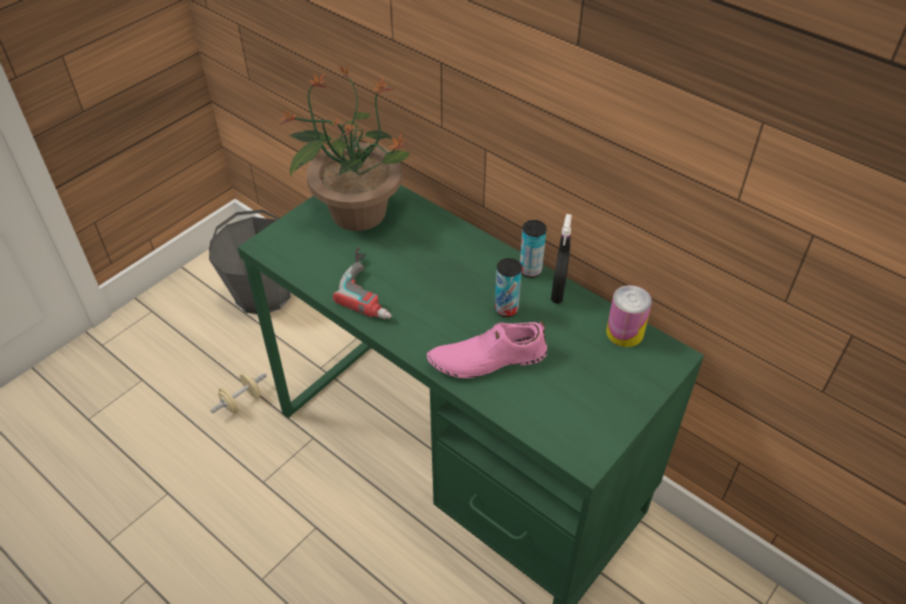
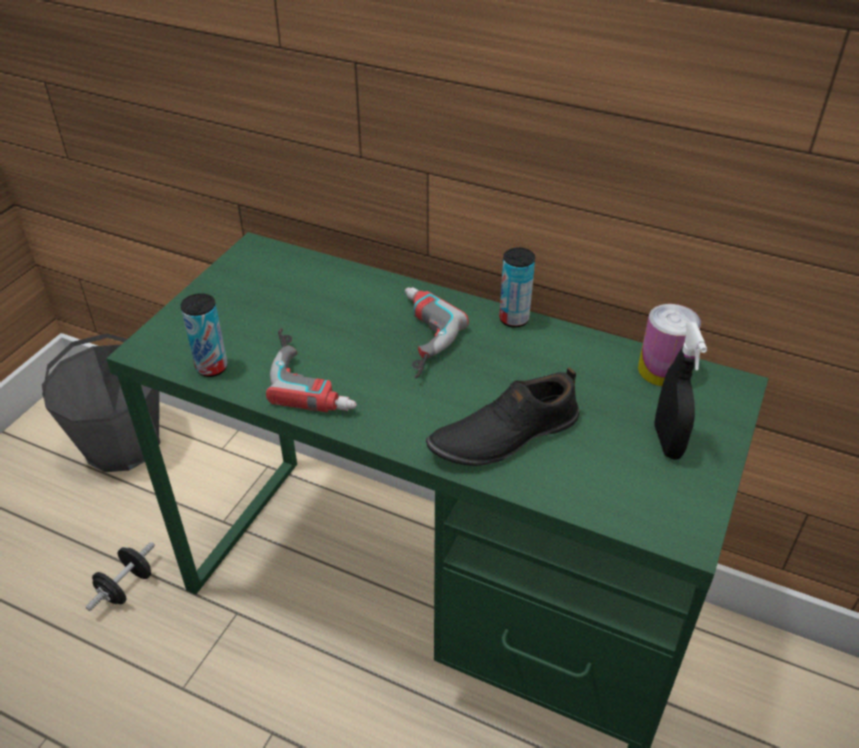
camera: 15 degrees left, 5 degrees down
beige dumbbell [210,373,267,413] -> black dumbbell [86,542,155,611]
potted plant [280,64,412,231] -> none
pink shoe [427,321,547,378] -> black shoe [426,367,579,466]
can [495,258,522,317] -> can moved to [181,293,228,377]
black spray bottle [551,214,572,304] -> black spray bottle moved to [654,322,707,460]
none -> power drill [405,287,469,379]

